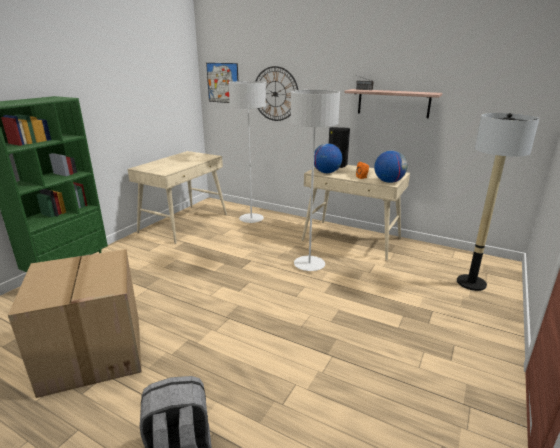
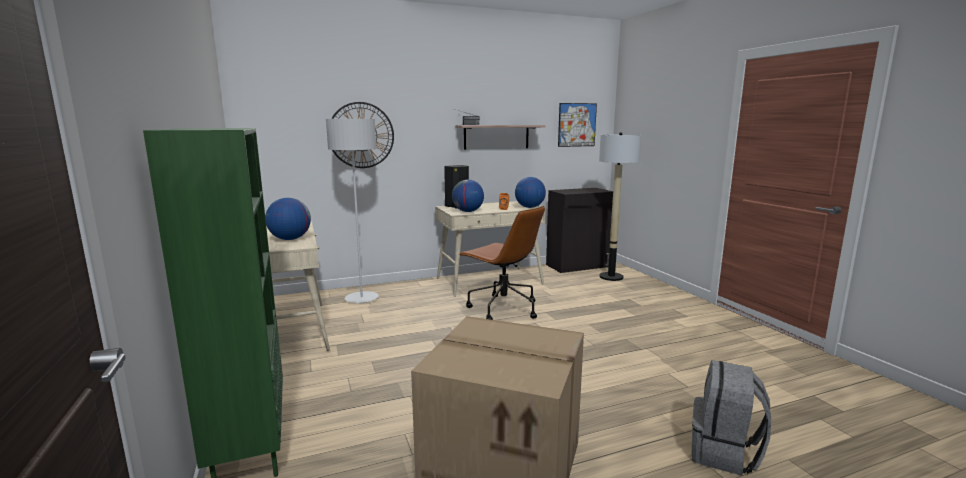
camera: 50 degrees left, 10 degrees down
picture [206,63,238,103] -> picture moved to [558,103,597,147]
grey floor lamp [291,90,340,271] -> brown office chair [459,206,545,320]
none -> globe [265,198,311,240]
none -> black cabinet [546,188,613,273]

